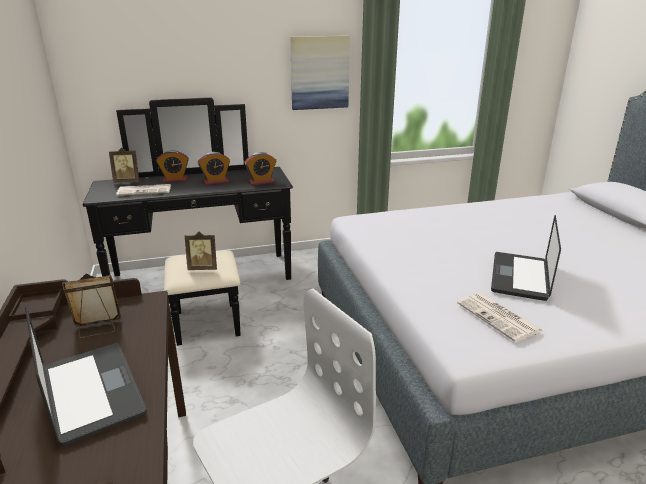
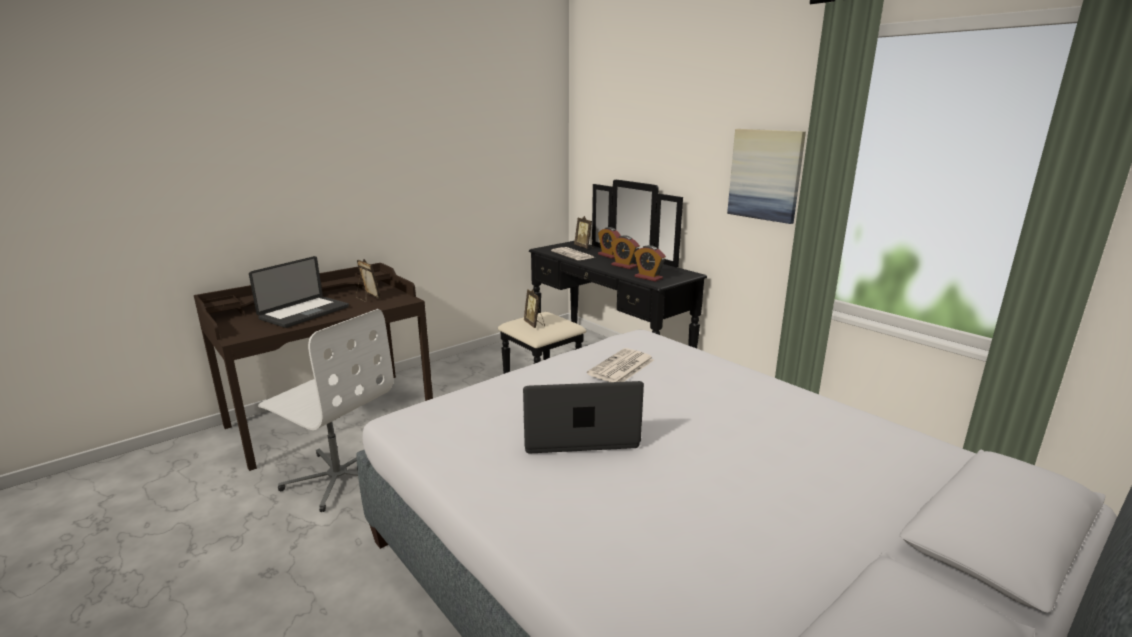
camera: 65 degrees right, 5 degrees down
newspaper [457,293,543,342] -> newspaper moved to [587,348,654,382]

